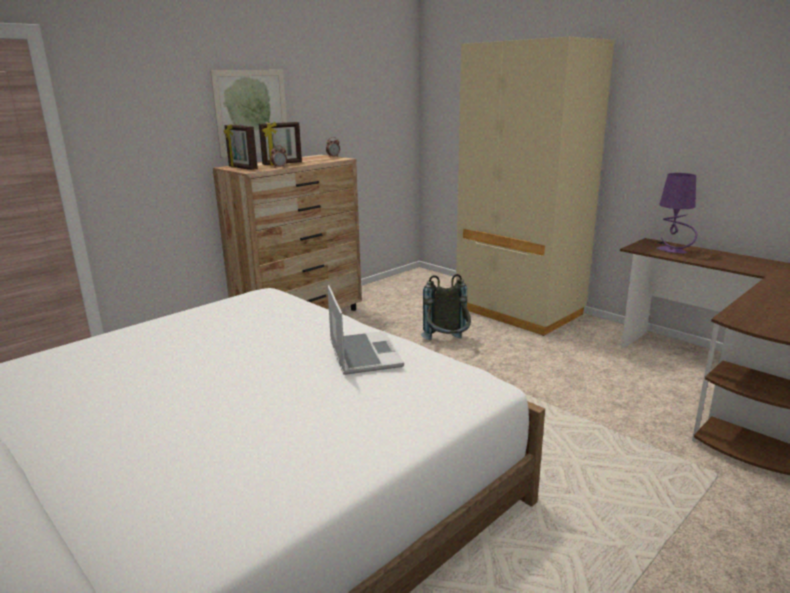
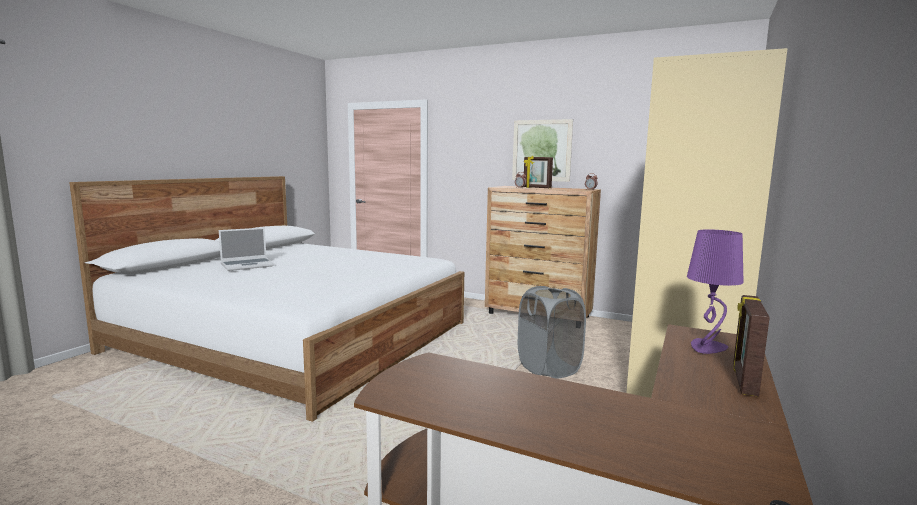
camera: 70 degrees right, 10 degrees down
picture frame [224,124,258,170] -> picture frame moved to [733,295,770,397]
laptop [327,285,404,375] -> laptop moved to [219,227,274,271]
grey backpack [421,274,471,341] -> grey laundry basket [518,286,586,379]

